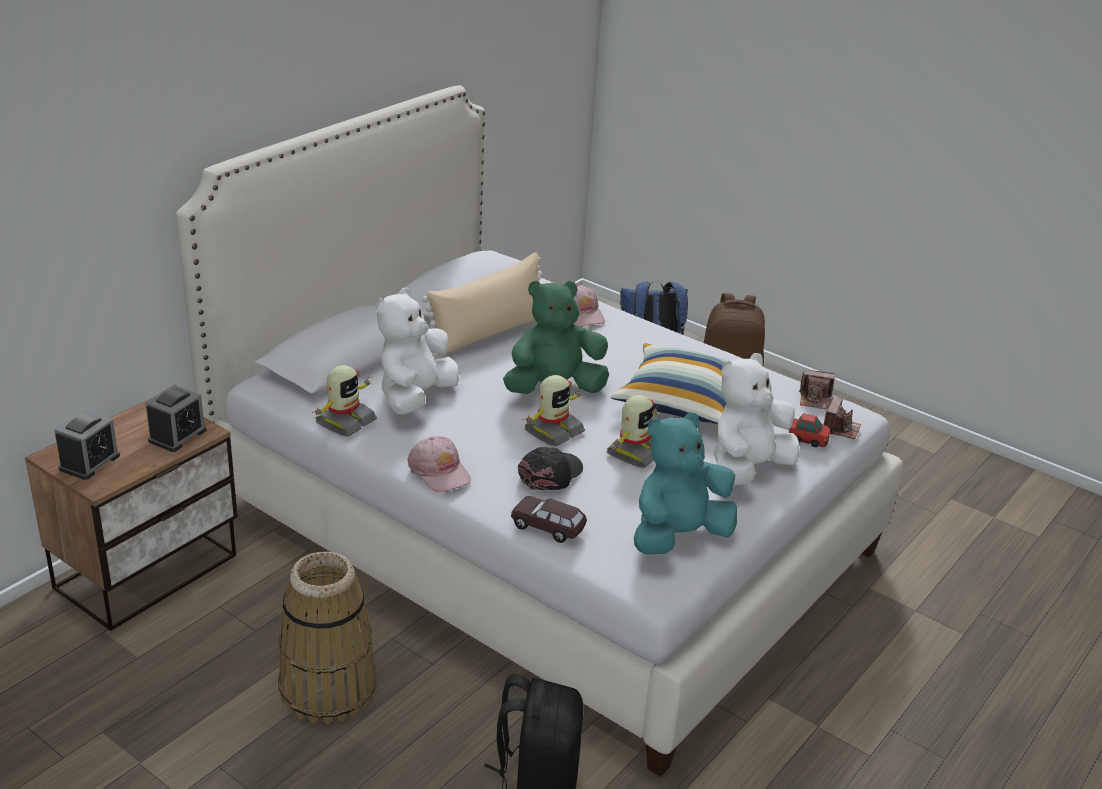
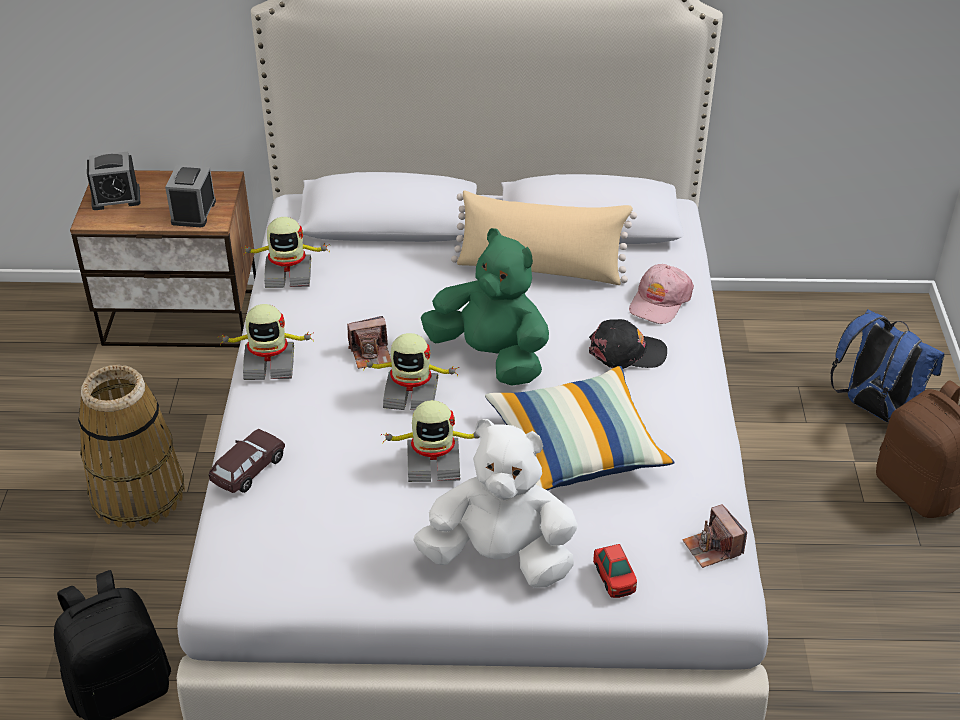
camera: 55 degrees right, 10 degrees up
alarm clock [145,385,207,452] -> alarm clock turned 105 degrees clockwise [165,165,216,227]
white plush toy [376,287,459,415] -> none
pink cap [408,436,471,492] -> toy robot [219,304,314,380]
brown toy car [511,496,587,543] -> brown toy car turned 45 degrees clockwise [209,429,285,493]
black cap [518,447,583,490] -> black cap moved to [589,319,667,369]
turquoise plush toy [634,412,737,554] -> none
camera [824,396,861,439] -> camera moved to [347,316,391,369]

